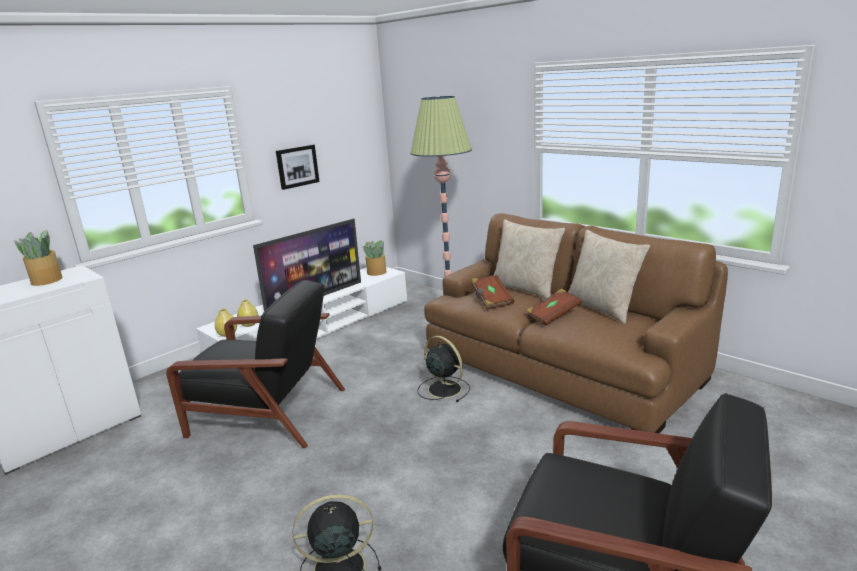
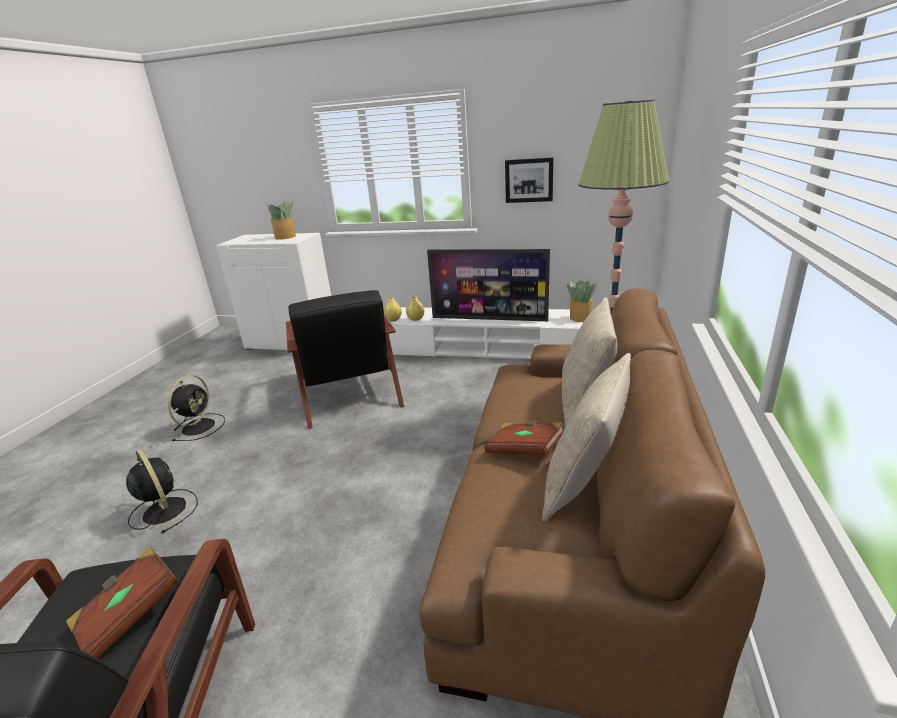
camera: 60 degrees right, 5 degrees up
black fan [418,336,470,402] -> black fan moved to [168,375,225,441]
brown book [471,275,514,309] -> brown book moved to [66,547,179,659]

